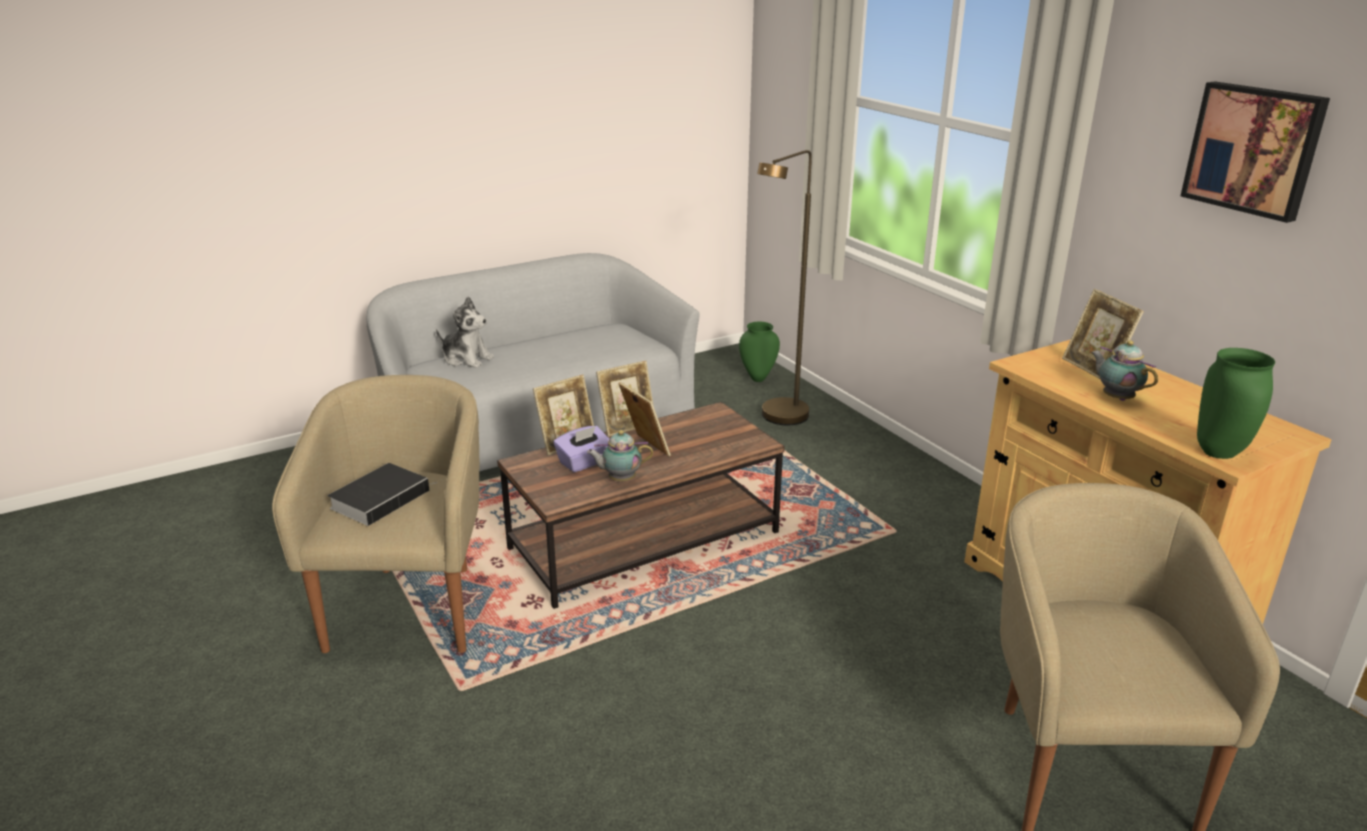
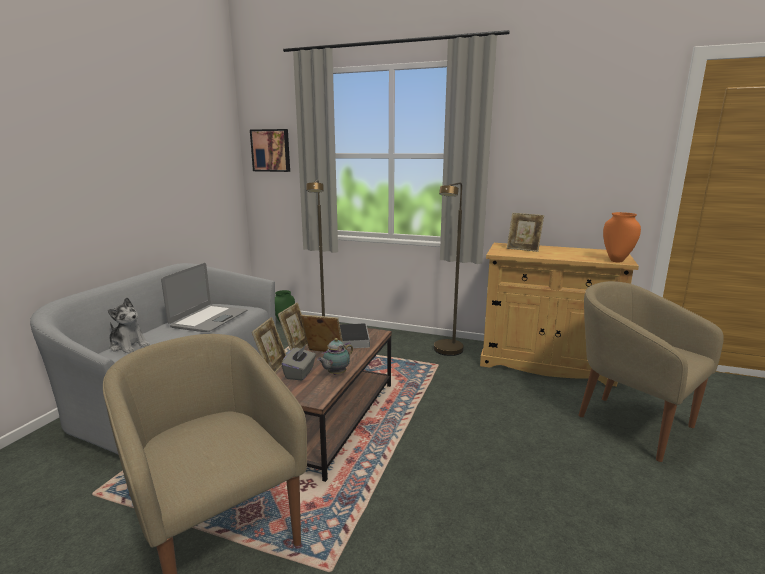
camera: 40 degrees left, 10 degrees down
book [328,463,436,526] -> book moved to [340,323,370,349]
plush toy [436,296,494,368] -> plush toy turned 45 degrees clockwise [108,297,150,353]
purple tissue box [554,426,609,472] -> grey tissue box [281,345,316,381]
teapot [1091,340,1158,401] -> none
picture [1181,81,1330,223] -> picture moved to [250,129,290,172]
green vase [1197,348,1275,459] -> orange vase [603,212,641,262]
none -> laptop [161,263,247,332]
none -> brown floor lamp [434,183,464,356]

